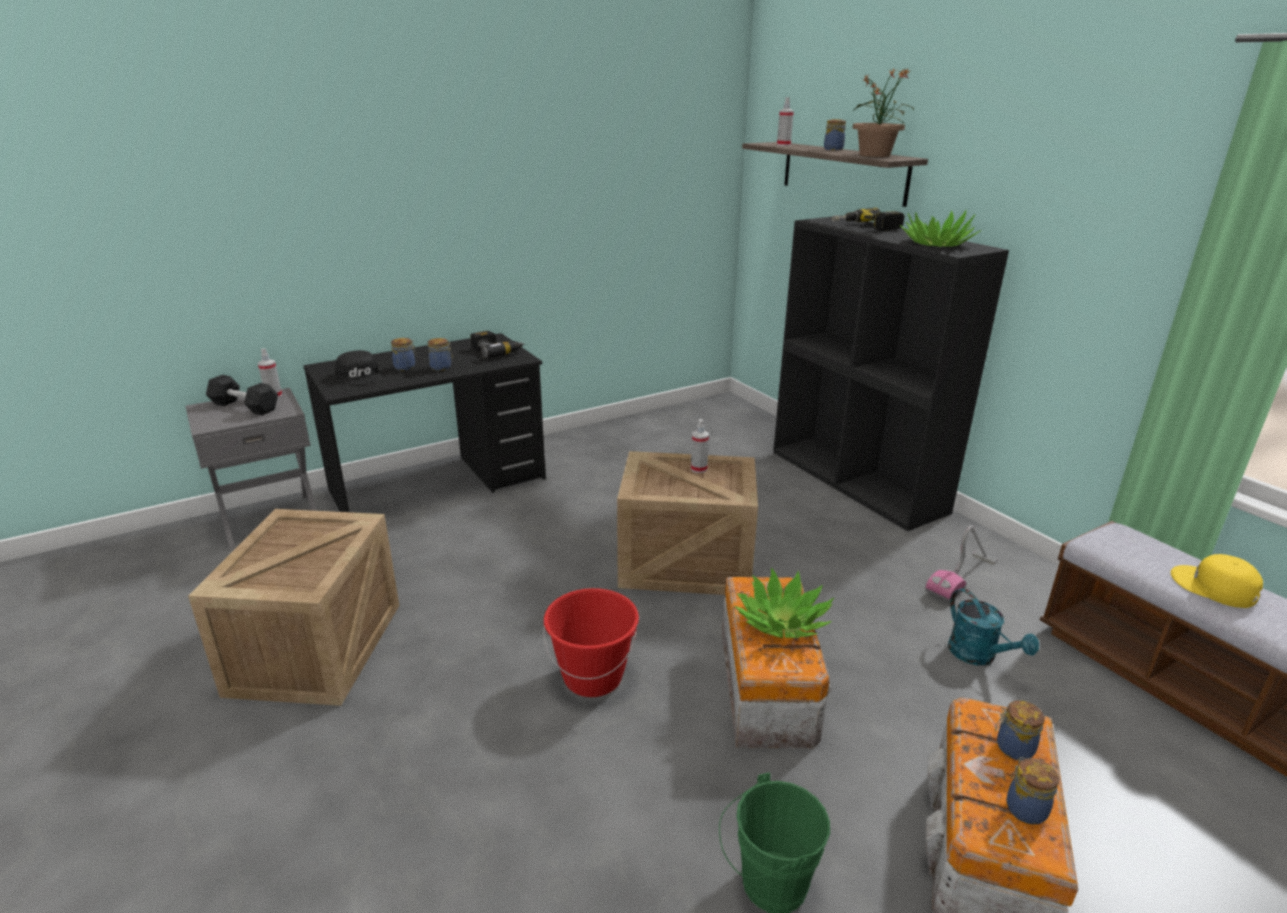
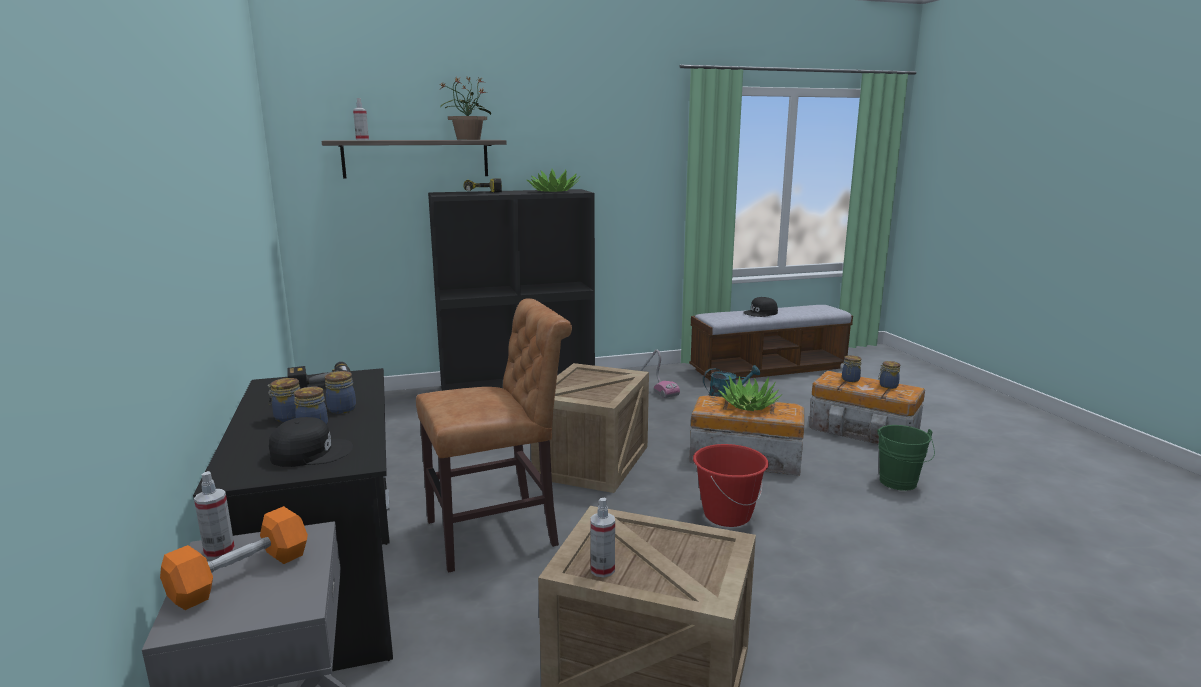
camera: 75 degrees left, 10 degrees down
black dumbbell [206,375,278,415] -> orange dumbbell [160,506,308,610]
spray bottle [691,419,709,473] -> spray bottle moved to [590,498,615,578]
jar [824,119,846,150] -> jar moved to [267,378,300,422]
yellow cap [1171,554,1263,608] -> black cap [743,297,778,317]
none -> brown chair [416,298,572,573]

